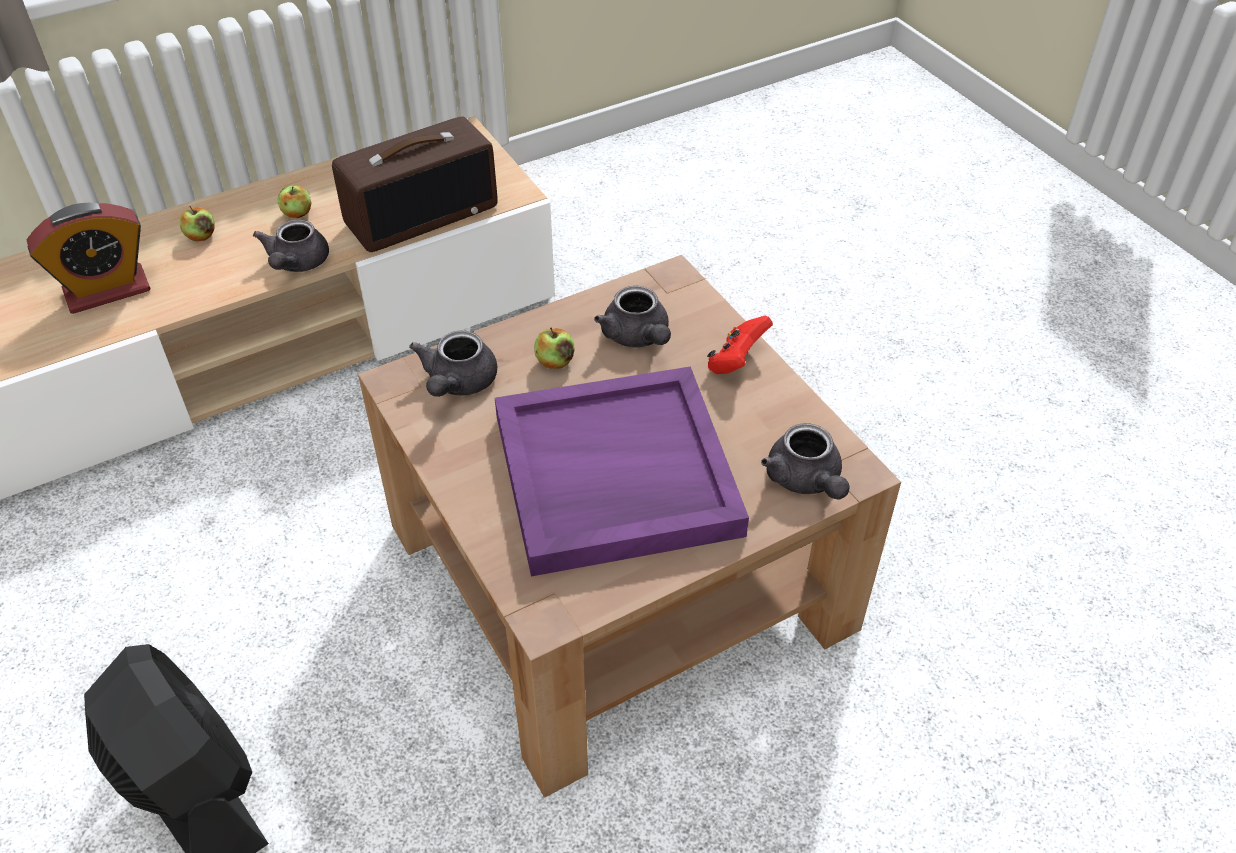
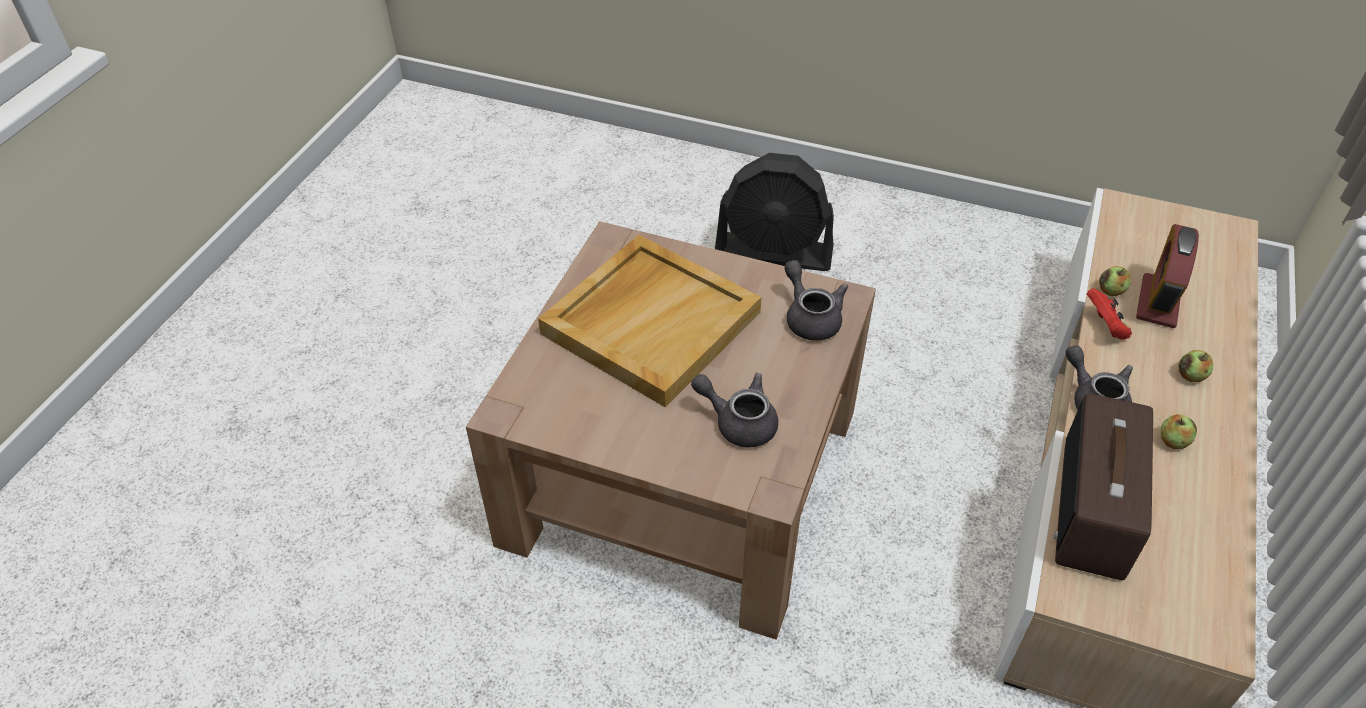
camera: 140 degrees right, 0 degrees up
purple tray [495,366,749,577] -> beige tray [538,235,761,407]
apple [534,328,575,369] -> apple moved to [1099,266,1131,296]
red game controller [707,316,773,374] -> red game controller moved to [1087,288,1132,340]
grey teapot [761,423,850,499] -> none

